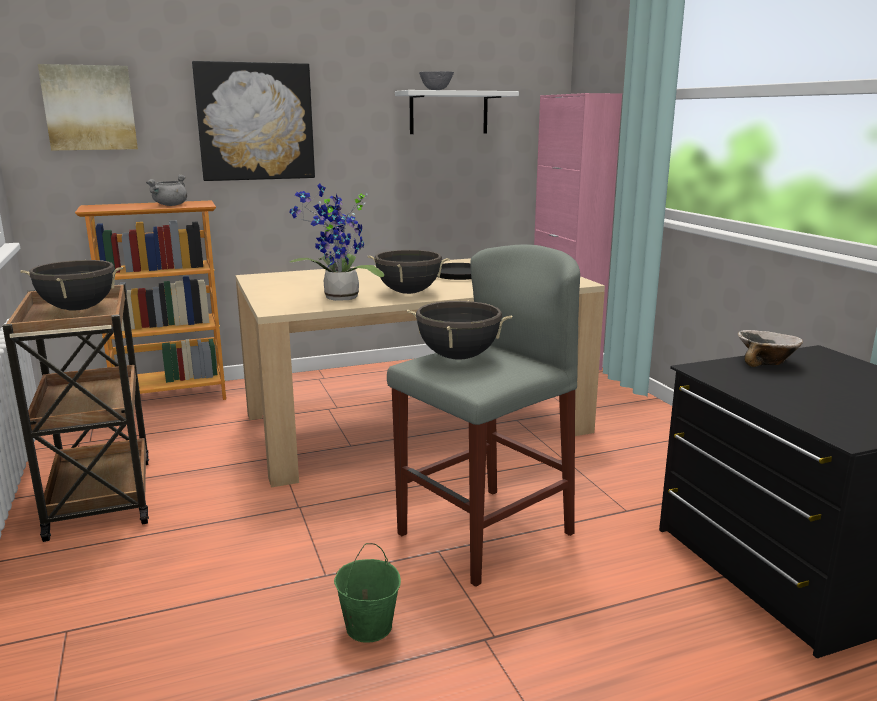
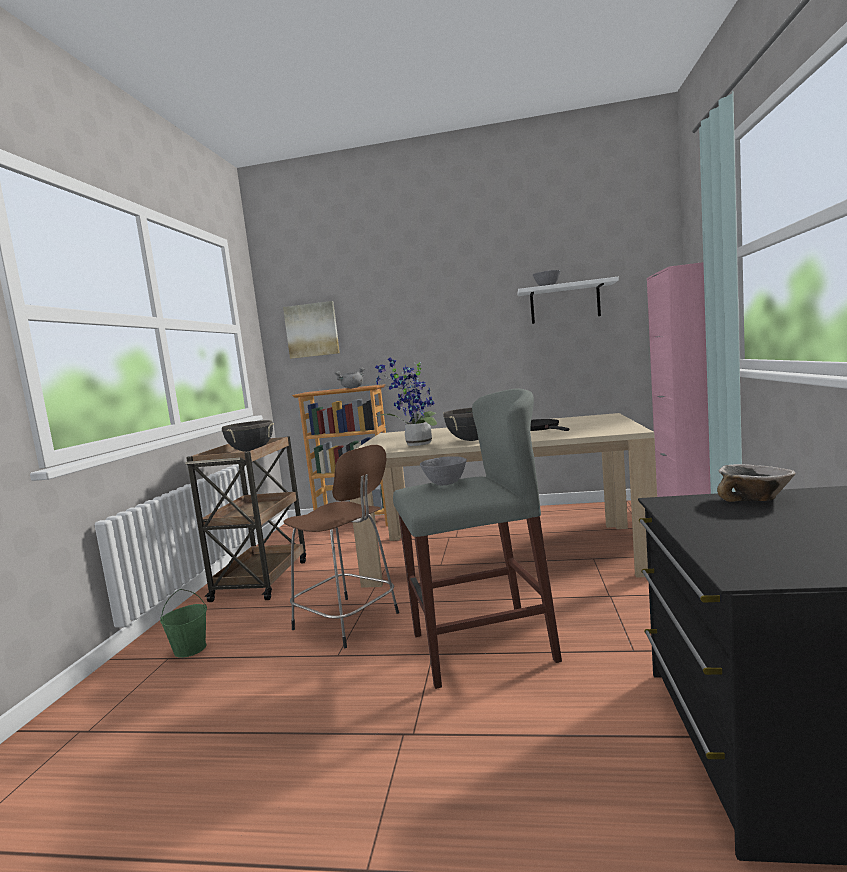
camera: 30 degrees right, 10 degrees down
picture [192,61,315,181] -> none
green bucket [334,543,401,643] -> green bucket moved to [160,589,207,658]
black cooking pot [407,300,512,360] -> grey bowl [420,456,467,486]
none -> brown stool [283,445,399,648]

